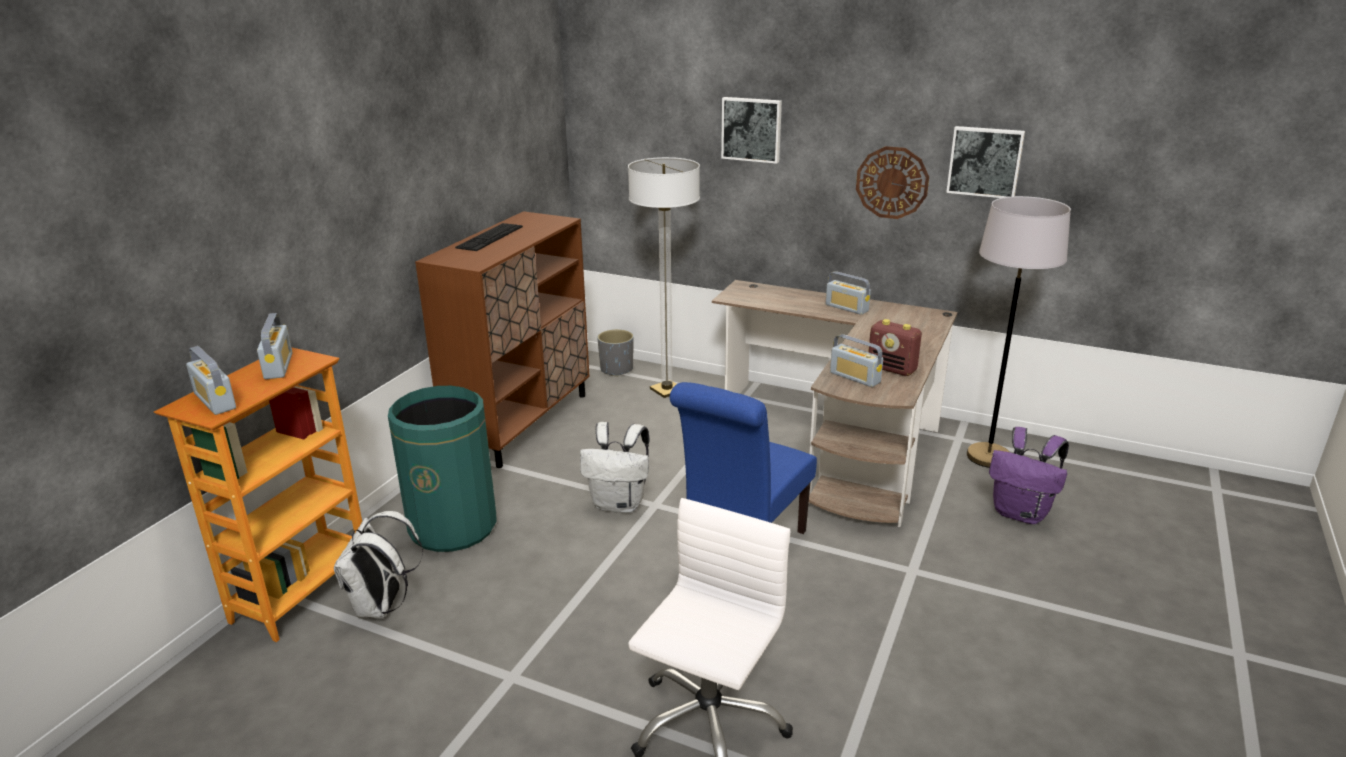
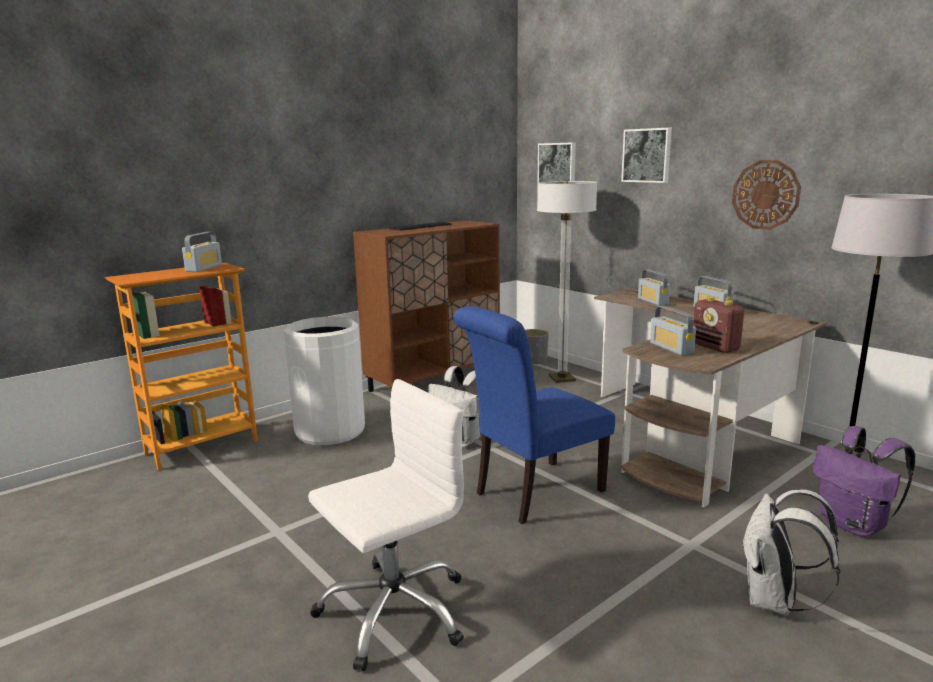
camera: 25 degrees right, 10 degrees down
radio [186,346,236,415] -> radio moved to [638,269,670,306]
white backpack [334,511,423,618] -> white backpack moved to [741,489,840,616]
green trash can [388,386,497,552] -> white trash can [284,317,365,445]
picture [946,126,1025,198] -> picture moved to [537,142,576,189]

